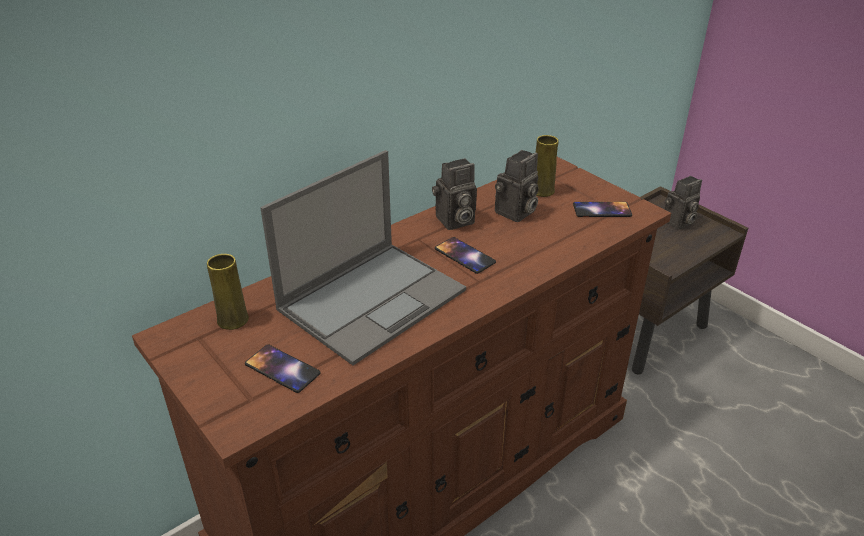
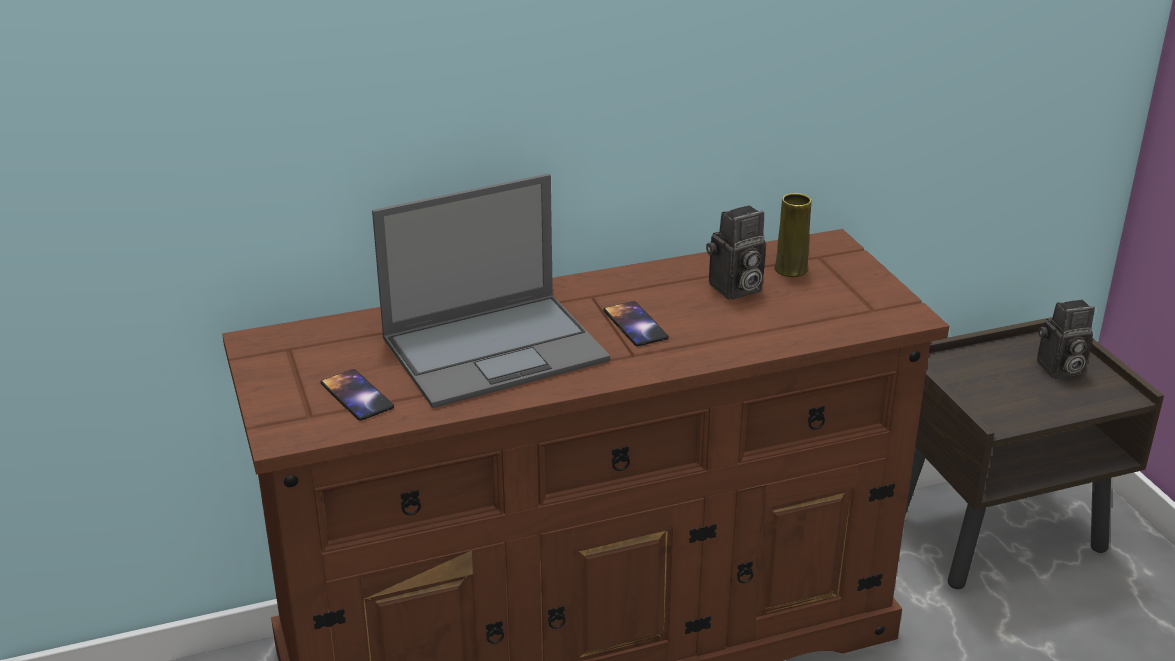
camera: 20 degrees right, 5 degrees down
yellow vase [207,254,249,330] -> none
camera [432,158,477,230] -> none
phone [573,202,632,217] -> none

